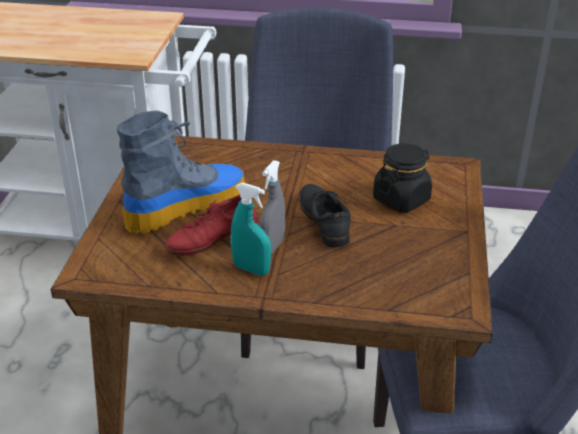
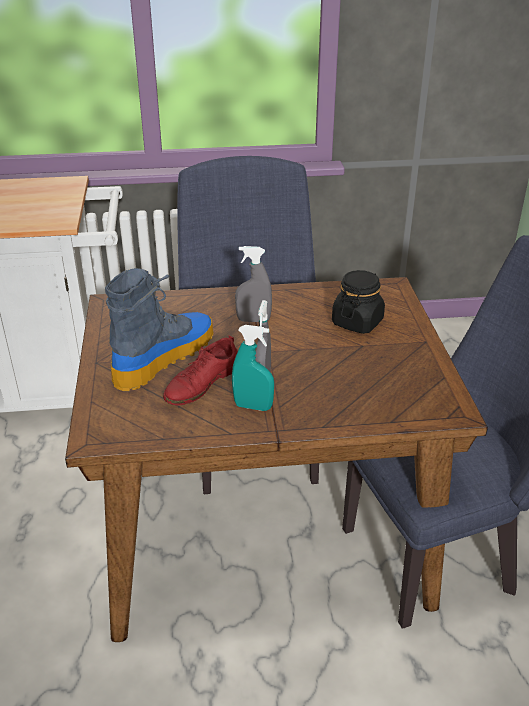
camera: 15 degrees left, 0 degrees up
black shoe [299,184,351,248] -> none
none -> grey spray bottle [235,246,272,322]

